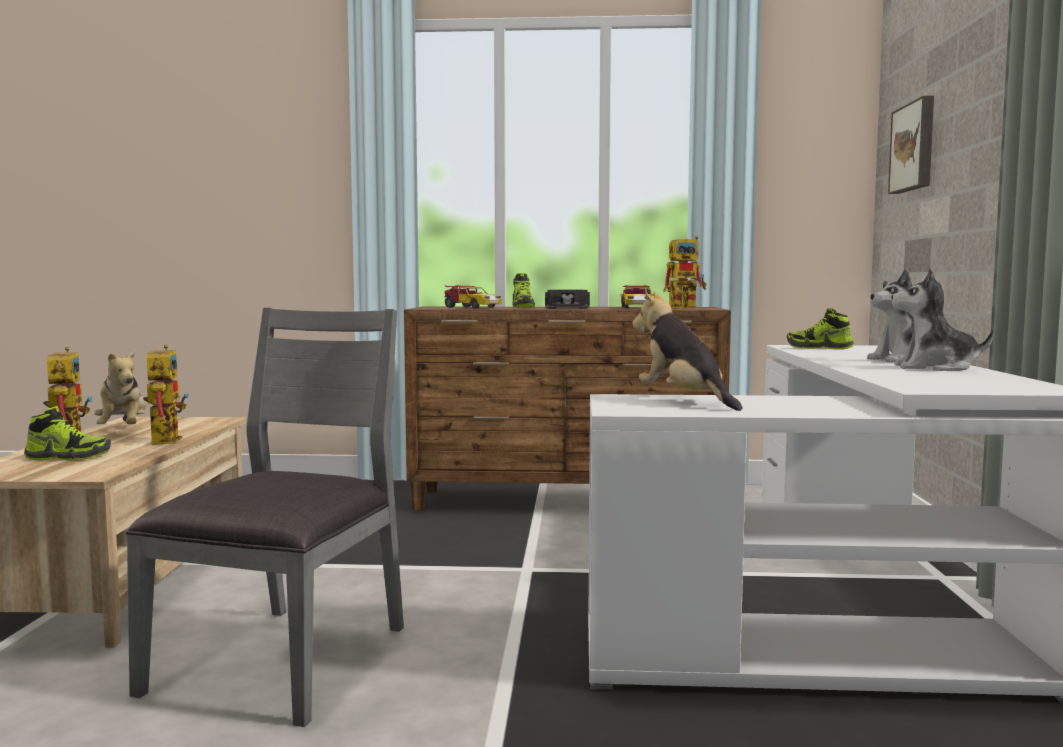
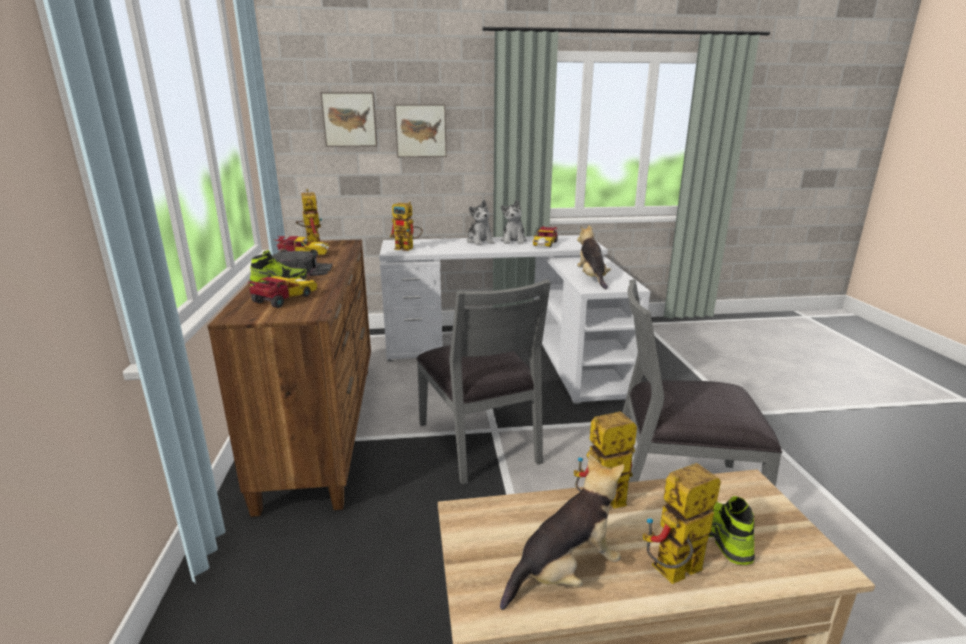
camera: 100 degrees left, 15 degrees up
plush toy [632,289,742,411] -> plush toy turned 120 degrees clockwise [577,225,611,290]
shoe [787,308,854,350] -> toy robot [390,202,423,251]
none -> picture [394,104,447,157]
none -> grey chair [416,279,551,485]
none -> toy car [533,226,558,247]

